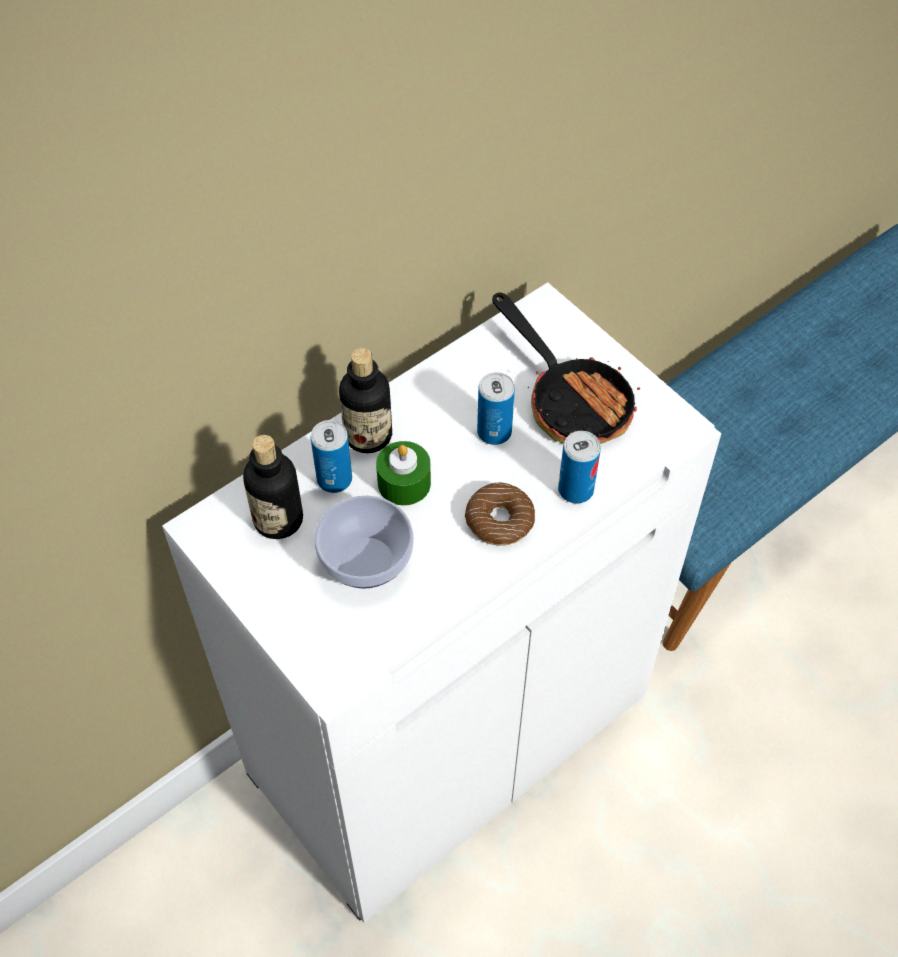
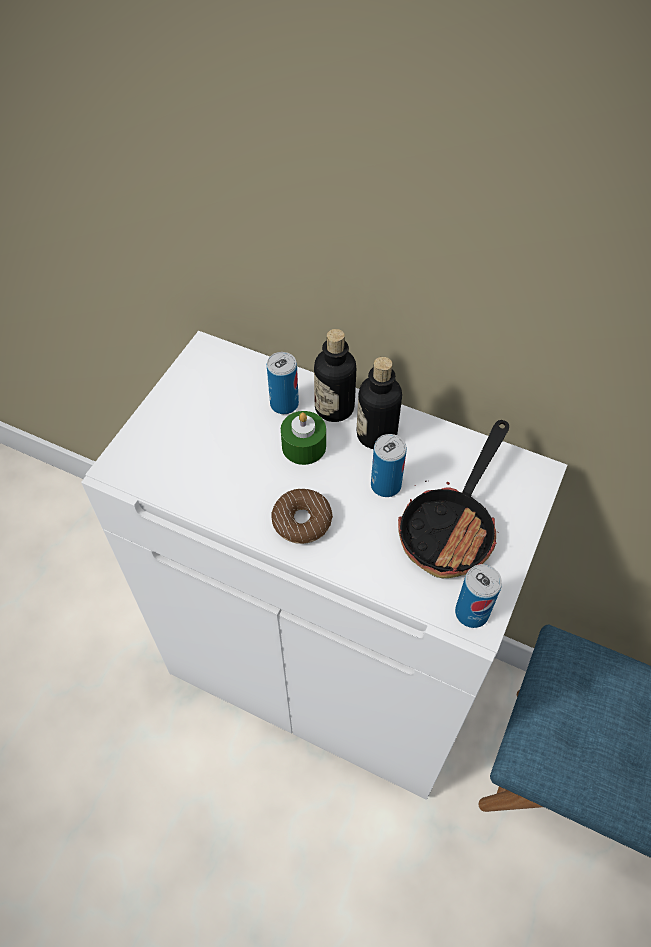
camera: 65 degrees right, 0 degrees up
bottle [243,435,303,539] -> bottle moved to [357,357,402,449]
bowl [314,495,414,589] -> none
can [558,431,601,504] -> can moved to [455,564,502,628]

